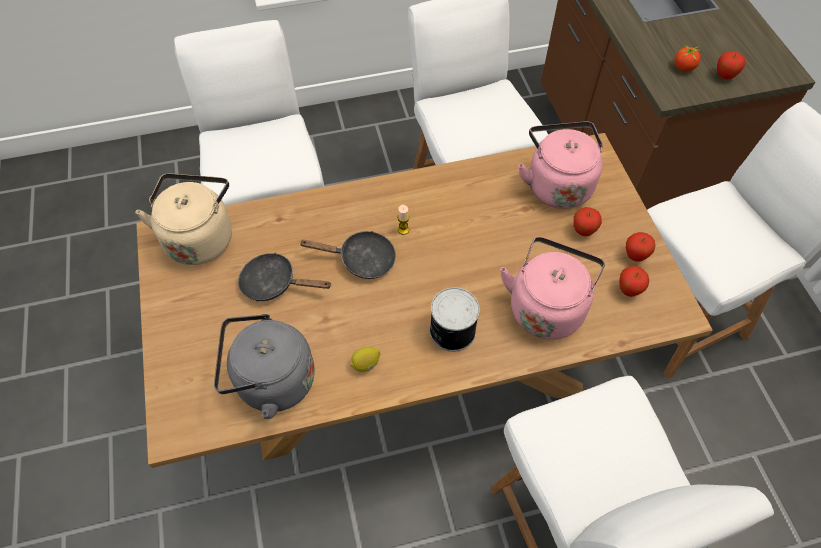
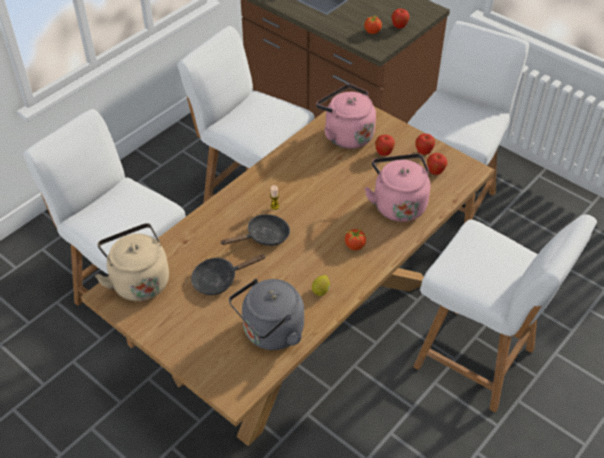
camera: 35 degrees left, 10 degrees down
can [430,287,480,352] -> tomato [345,227,368,250]

